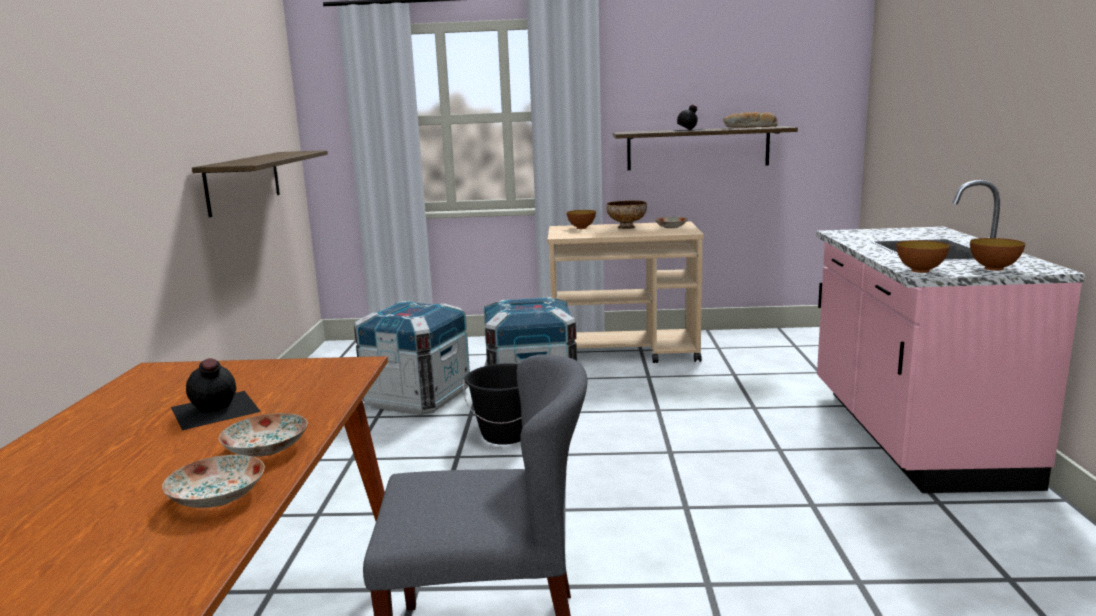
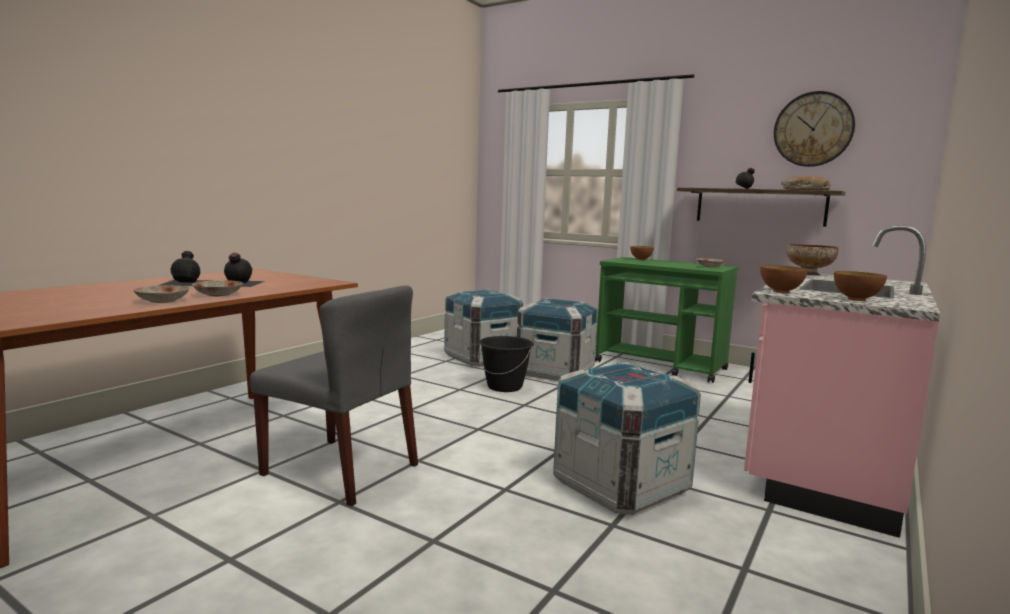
camera: 30 degrees right, 5 degrees down
shelf [192,150,328,217] -> none
beige cart [547,222,704,363] -> green cart [595,257,738,383]
bowl [606,200,647,229] -> bowl moved to [787,244,839,275]
none -> black bottle [157,251,215,286]
none -> crate [553,362,701,515]
none -> wall clock [774,91,855,167]

